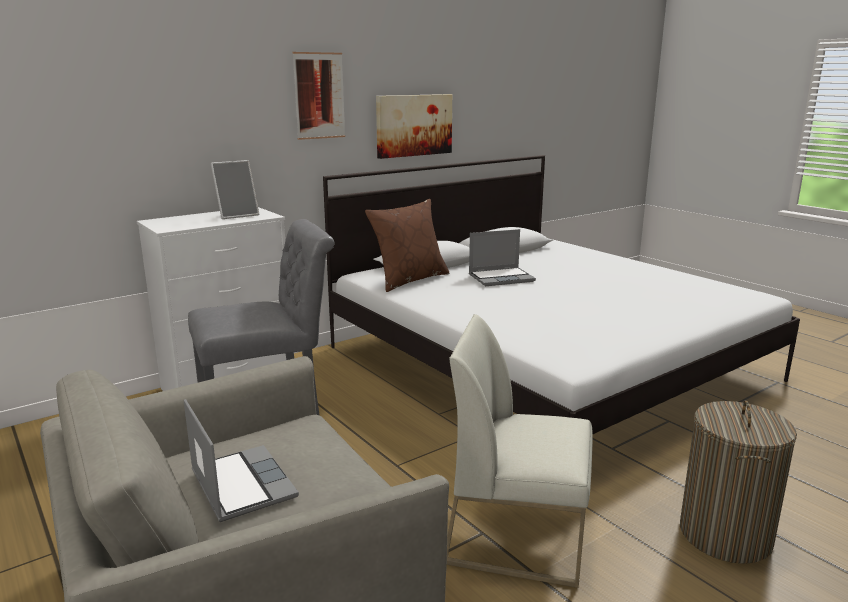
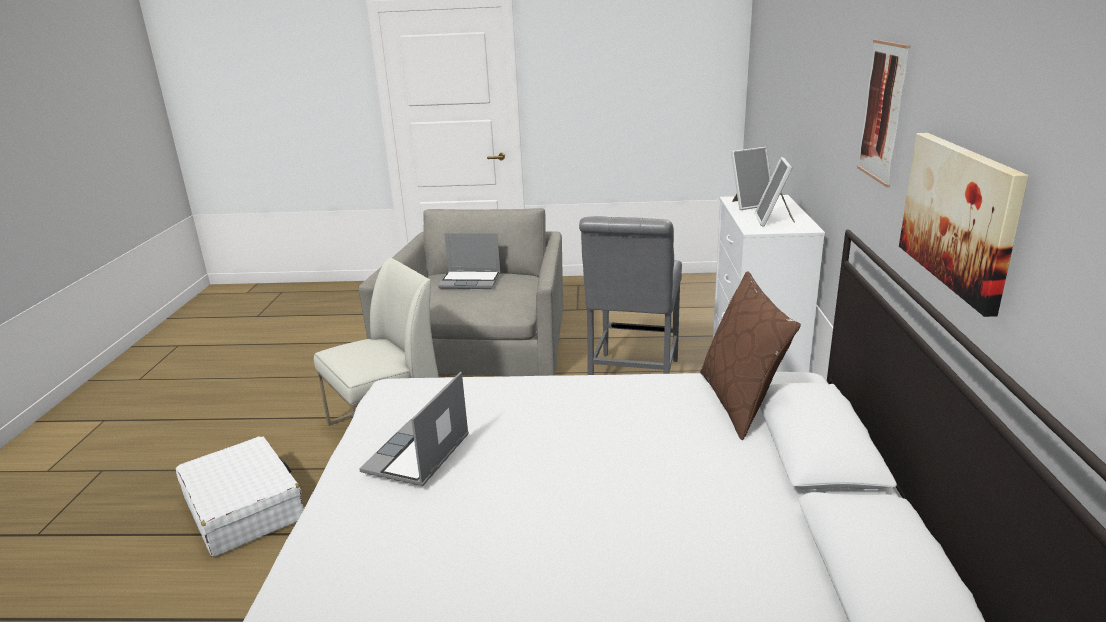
camera: 130 degrees right, 5 degrees up
laptop [469,229,536,286] -> laptop moved to [359,372,469,486]
laundry basket [680,400,797,564] -> white suitcase [176,436,304,557]
none -> picture frame [731,147,771,210]

